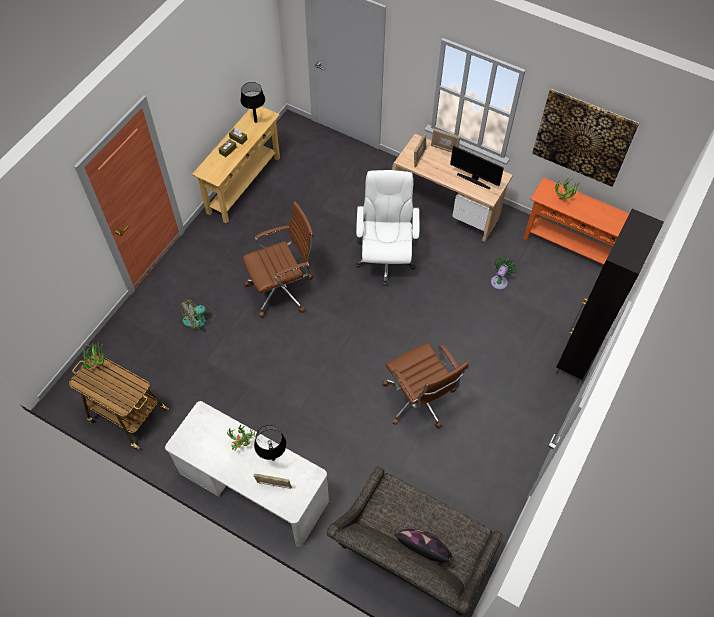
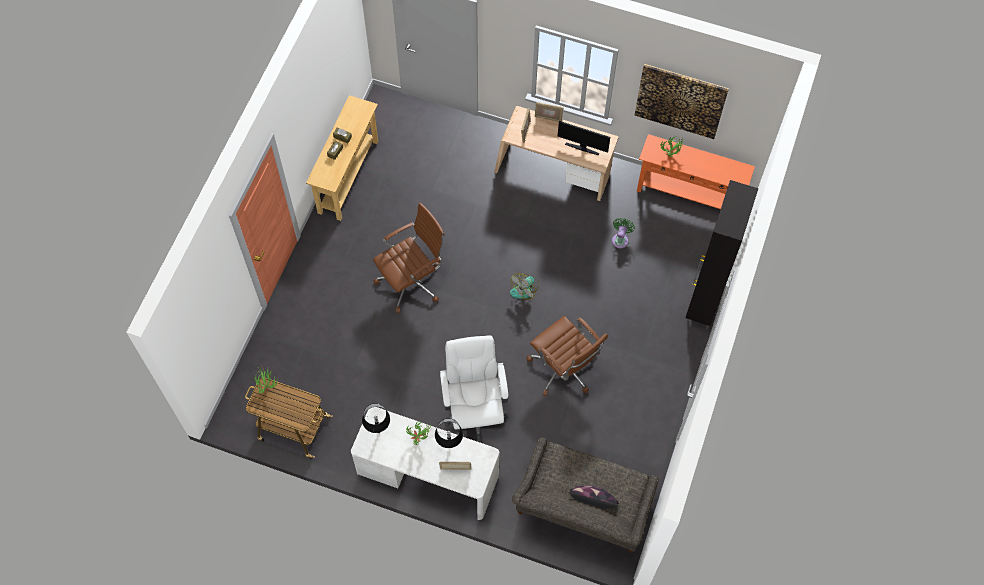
camera: 10 degrees left, 5 degrees up
fan [181,299,215,329] -> fan moved to [510,273,539,300]
black table lamp [240,82,265,123] -> black table lamp moved to [362,403,390,433]
white office chair [355,170,419,286] -> white office chair moved to [440,336,508,442]

